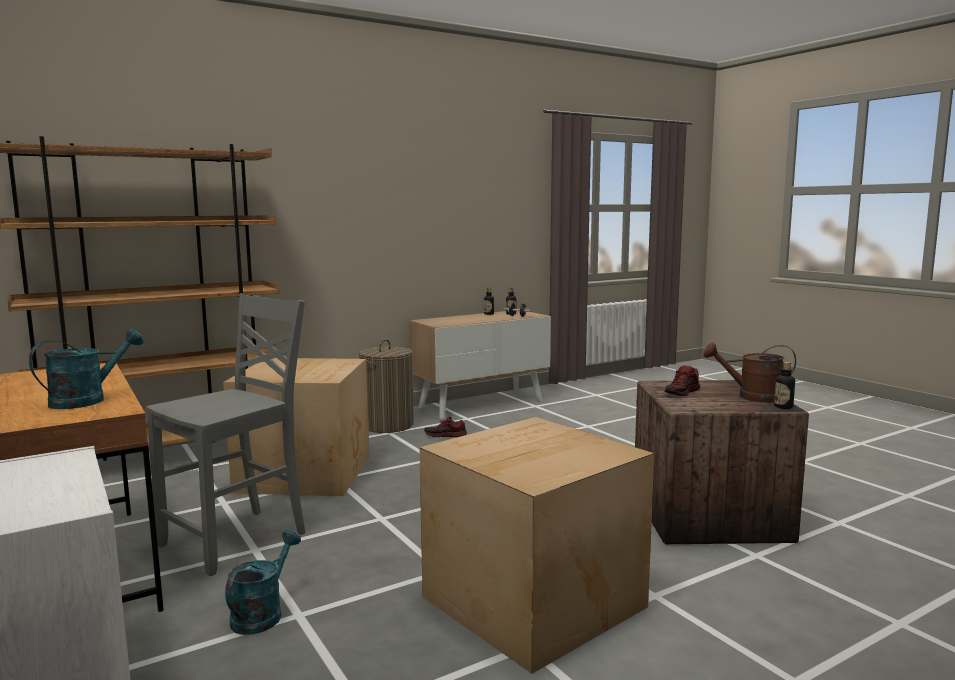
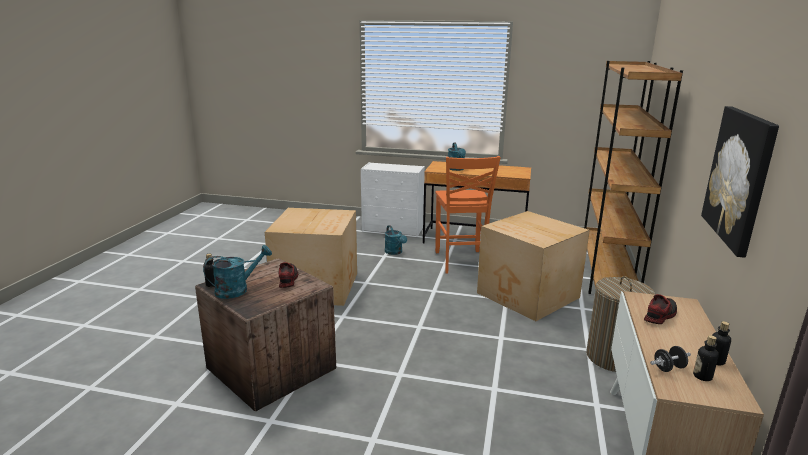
camera: 135 degrees right, 10 degrees up
grey chair [147,293,305,576] -> orange chair [435,156,501,274]
shoe [424,417,467,437] -> shoe moved to [644,294,677,324]
brown watering can [703,342,796,403] -> turquoise watering can [203,245,272,299]
none -> picture [701,106,779,258]

